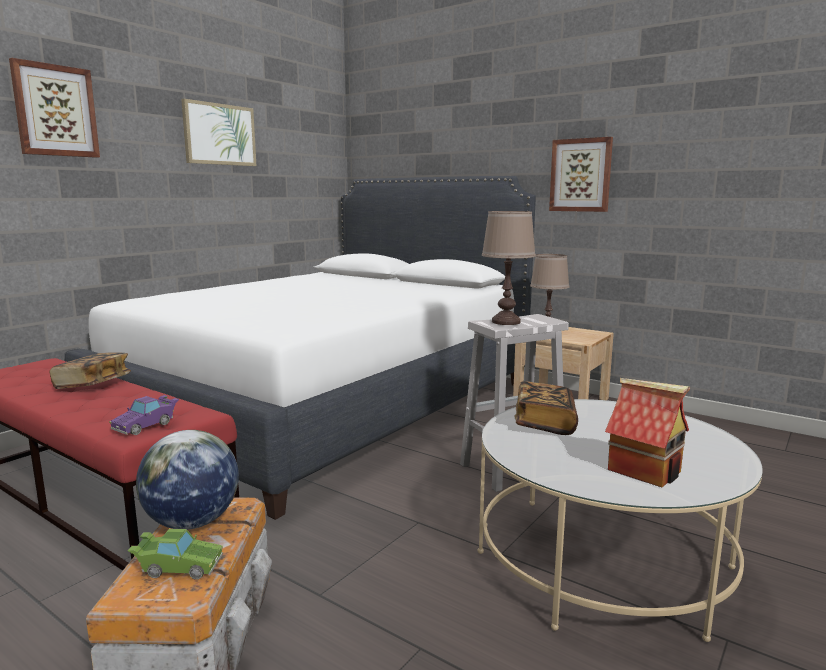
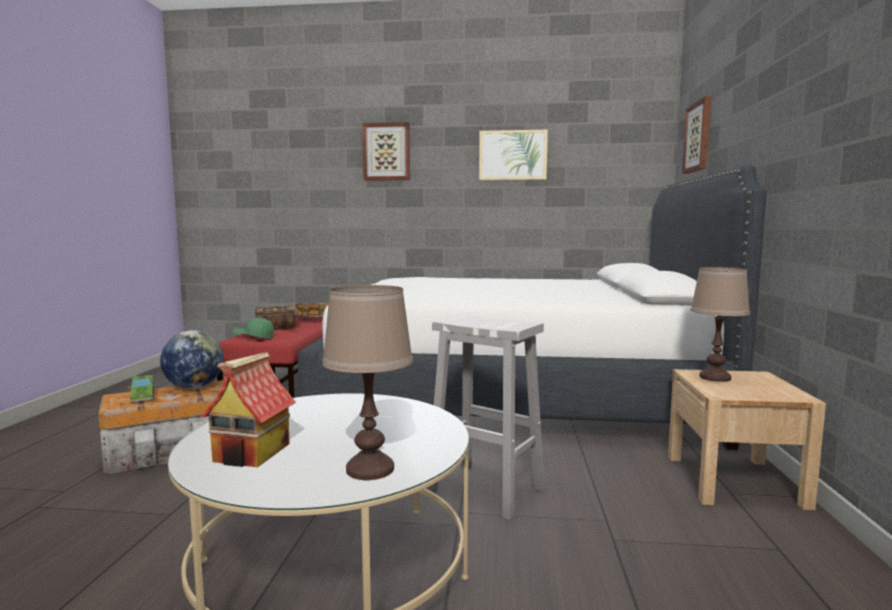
camera: 60 degrees right, 5 degrees down
purple toy car [109,395,179,435] -> green cap [233,317,274,339]
brown table lamp [482,211,536,325] -> brown table lamp moved to [322,285,413,480]
book [514,381,578,435] -> book moved to [255,306,296,329]
picture [549,137,613,212] -> picture moved to [682,96,711,174]

